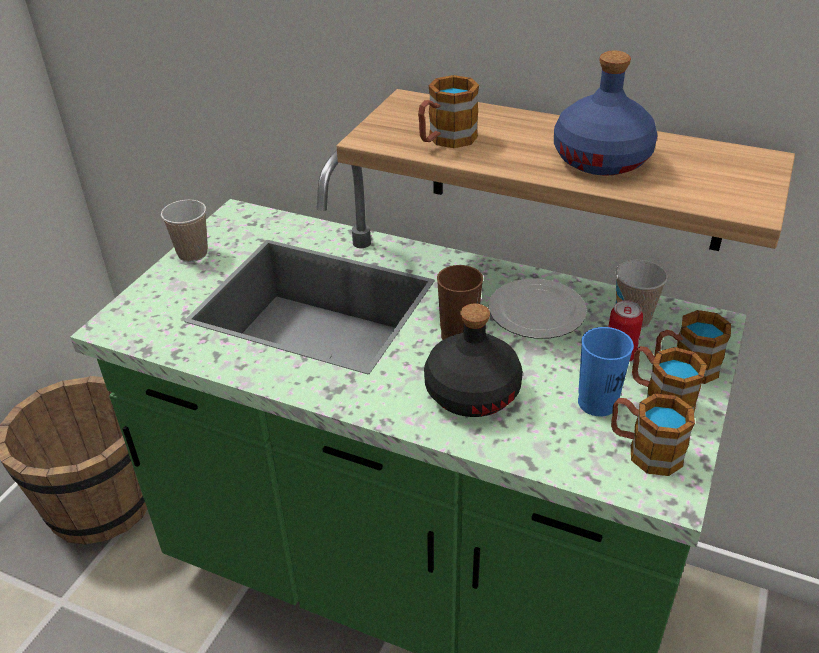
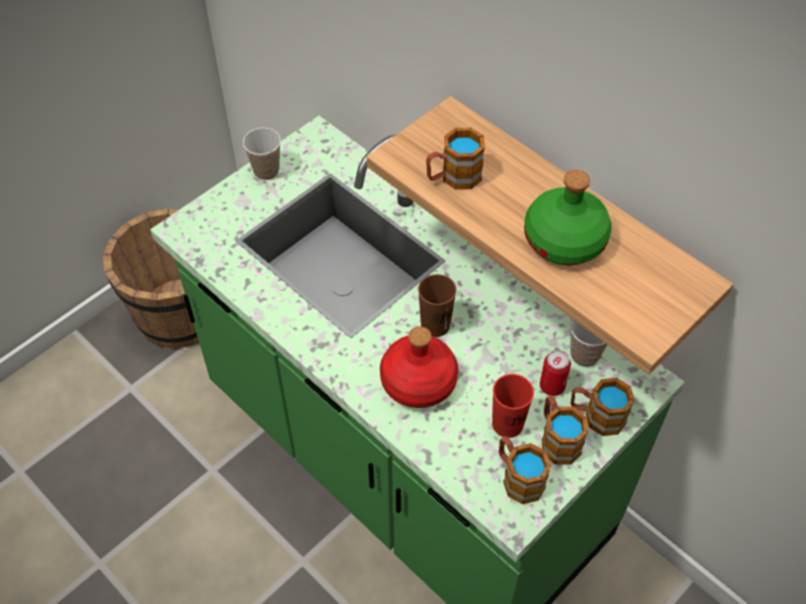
camera: 20 degrees right, 15 degrees up
black bottle [424,303,523,417] -> red bottle [380,326,459,408]
plate [489,278,587,339] -> none
blue bottle [554,51,658,176] -> green bottle [524,170,612,266]
blue cup [578,327,634,416] -> red cup [492,374,534,438]

